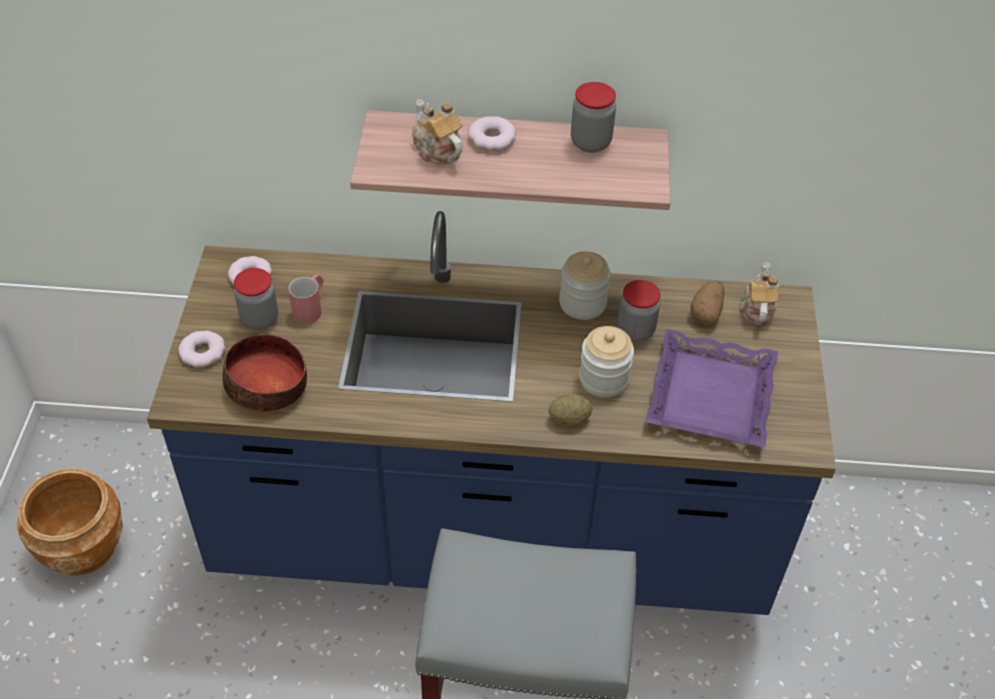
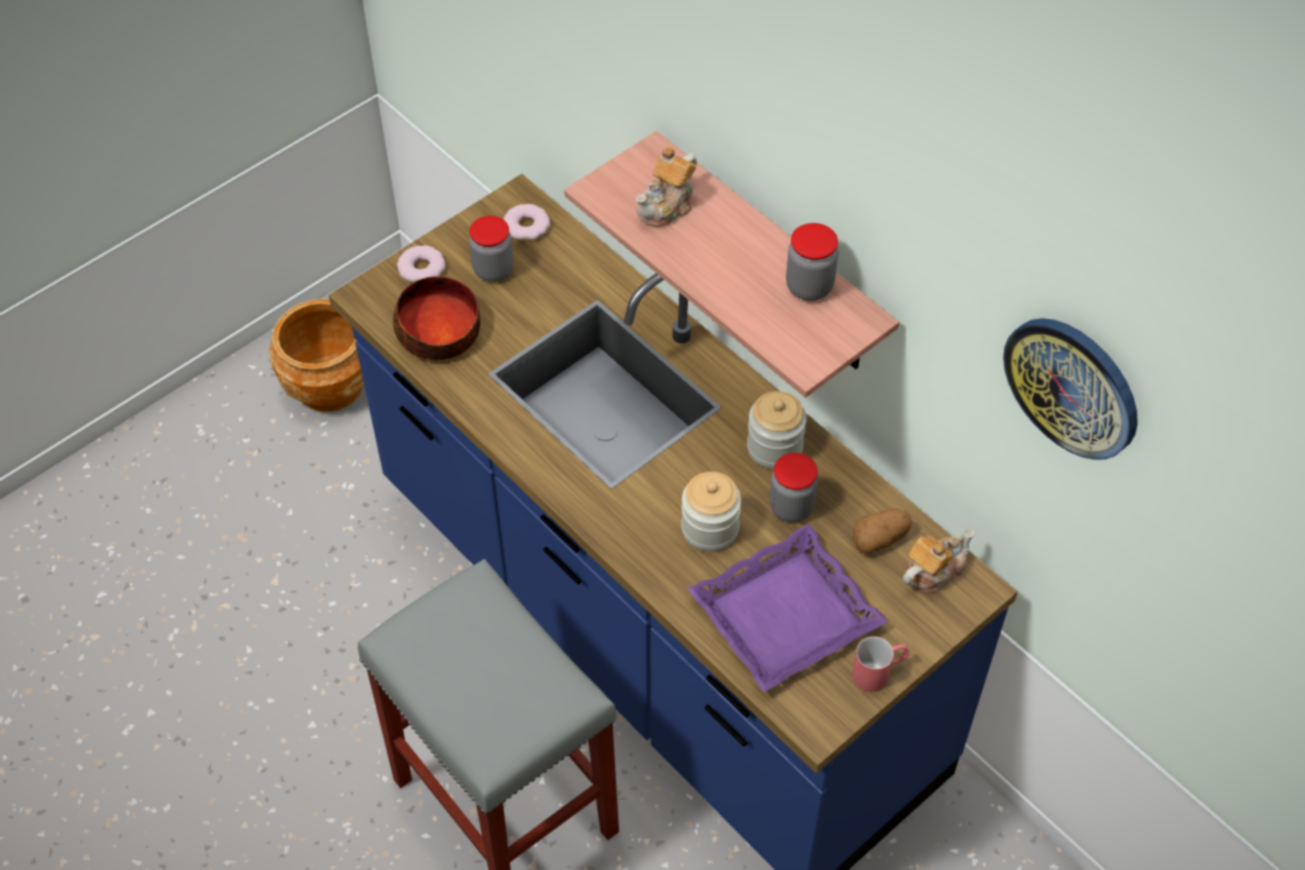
camera: 45 degrees right, 5 degrees up
red mug [288,274,324,324] -> red mug moved to [852,636,910,692]
teapot [412,99,463,165] -> teapot turned 150 degrees counterclockwise [636,147,697,227]
donut [468,116,516,151] -> none
potato [549,394,592,426] -> none
none -> wall clock [1003,318,1138,460]

